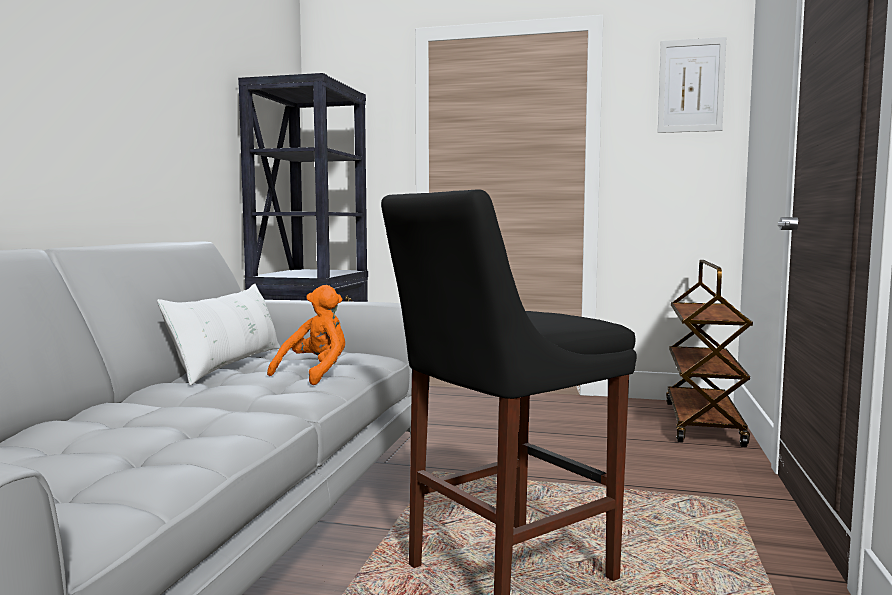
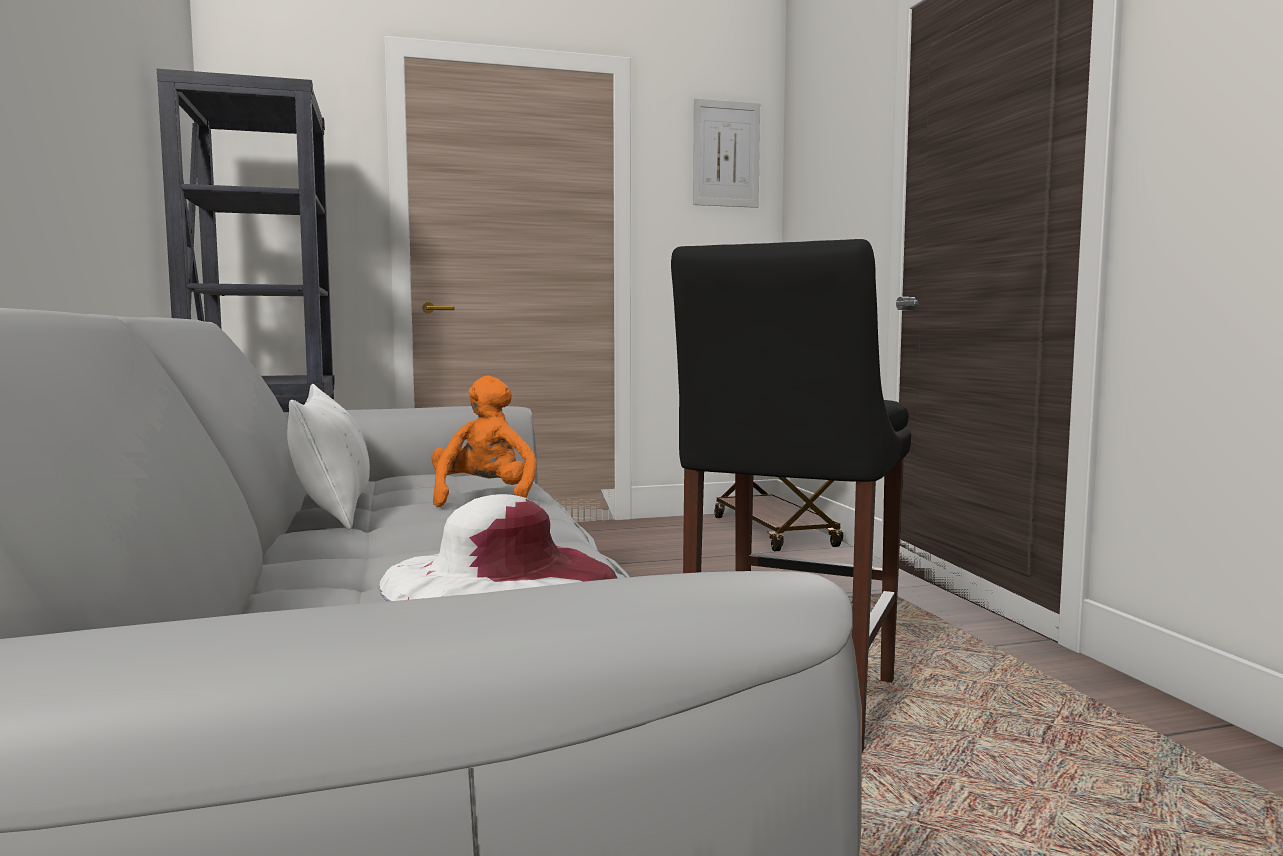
camera: 30 degrees left, 0 degrees up
none -> white hat [379,494,617,601]

